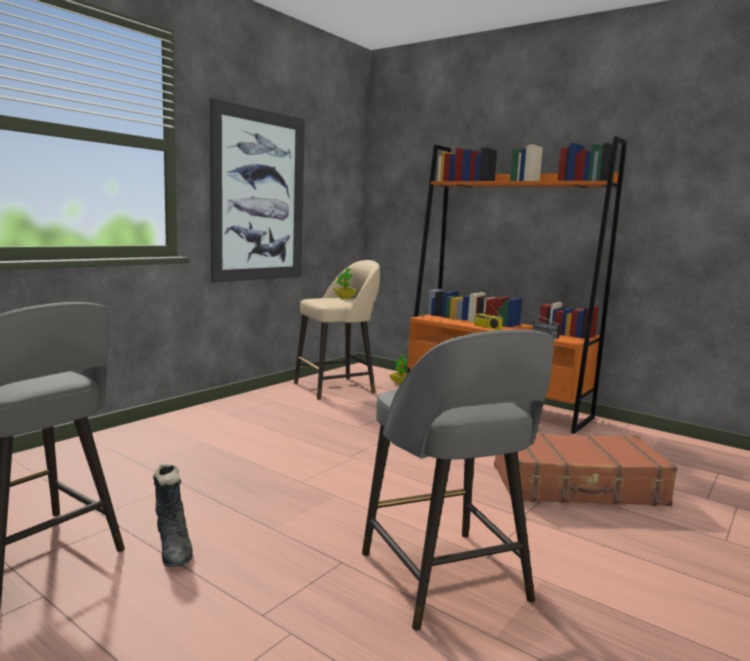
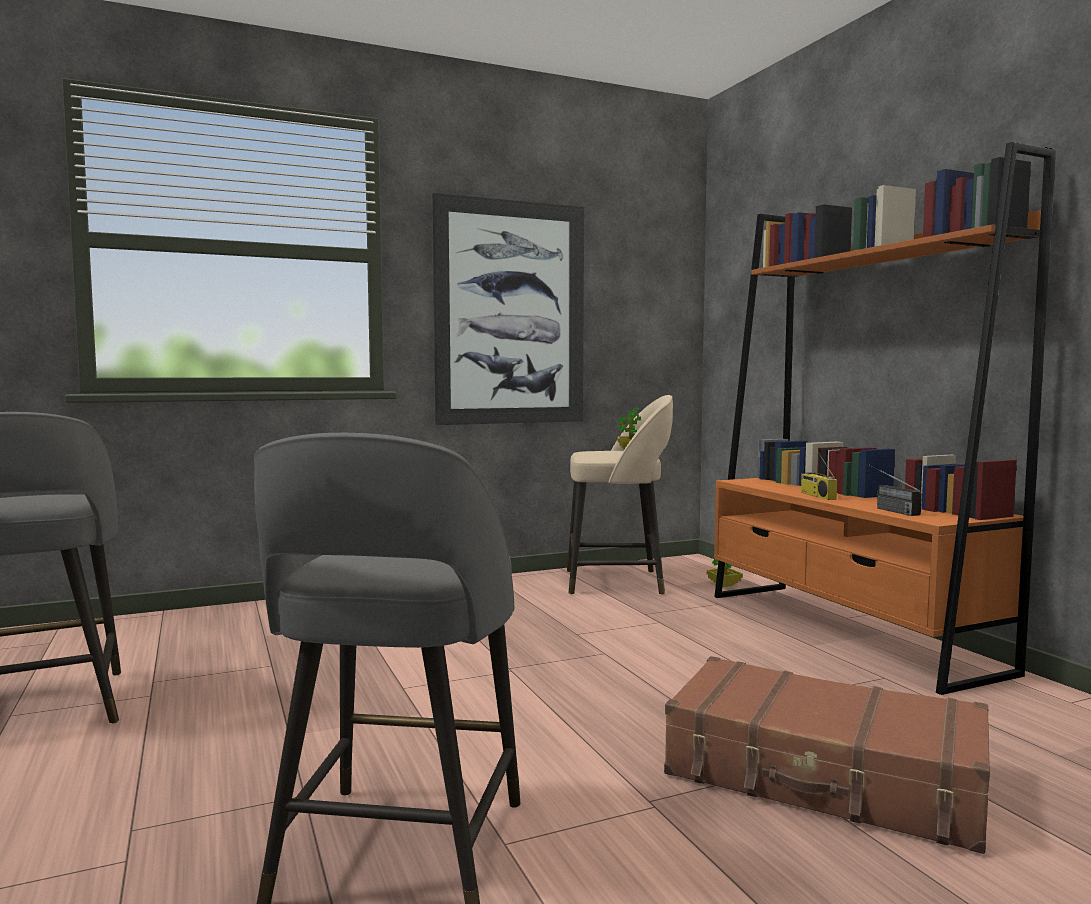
camera: 30 degrees right, 5 degrees down
black boot [153,464,193,567] -> none

